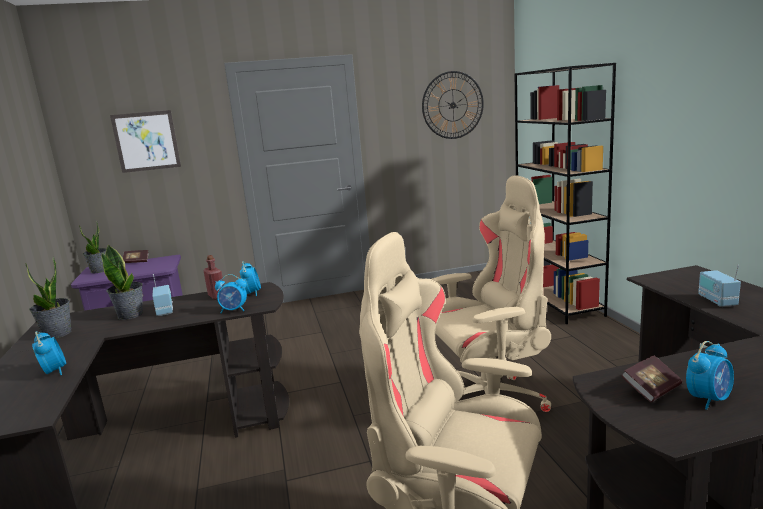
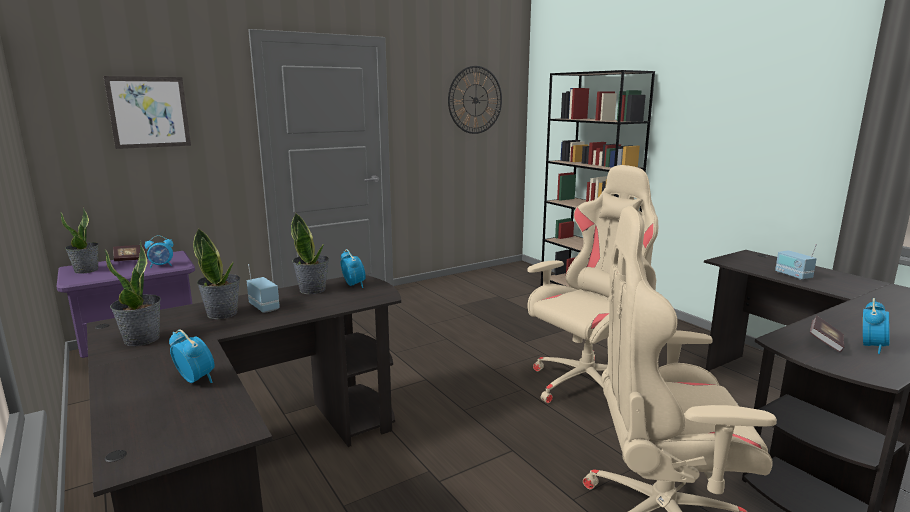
camera: 20 degrees left, 0 degrees up
red bottle [203,255,224,300] -> potted plant [291,213,329,294]
alarm clock [215,274,247,314] -> alarm clock moved to [145,235,173,268]

